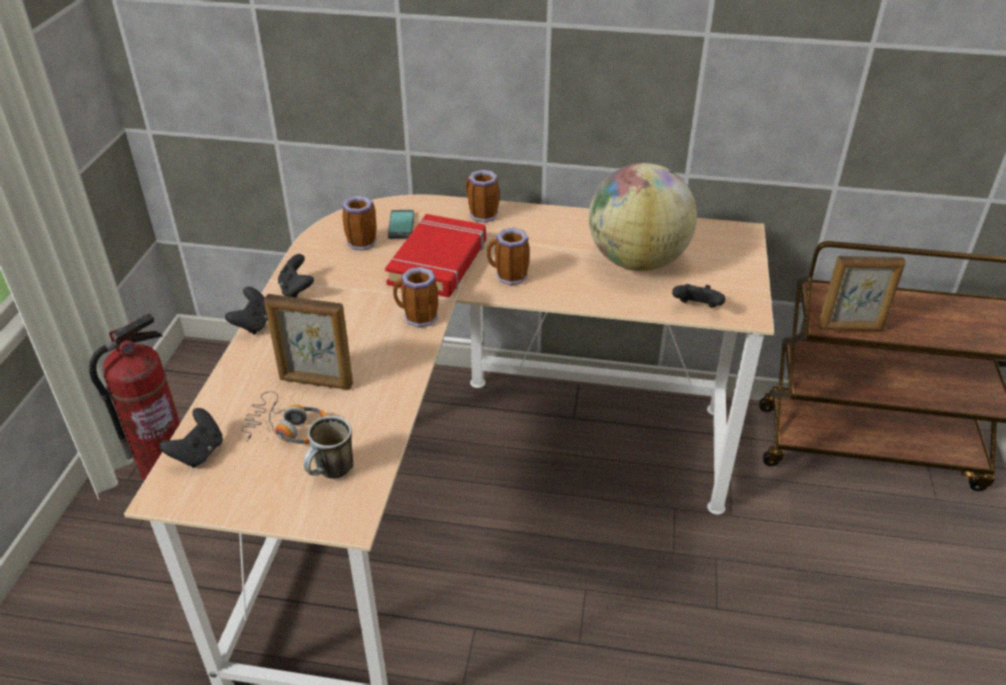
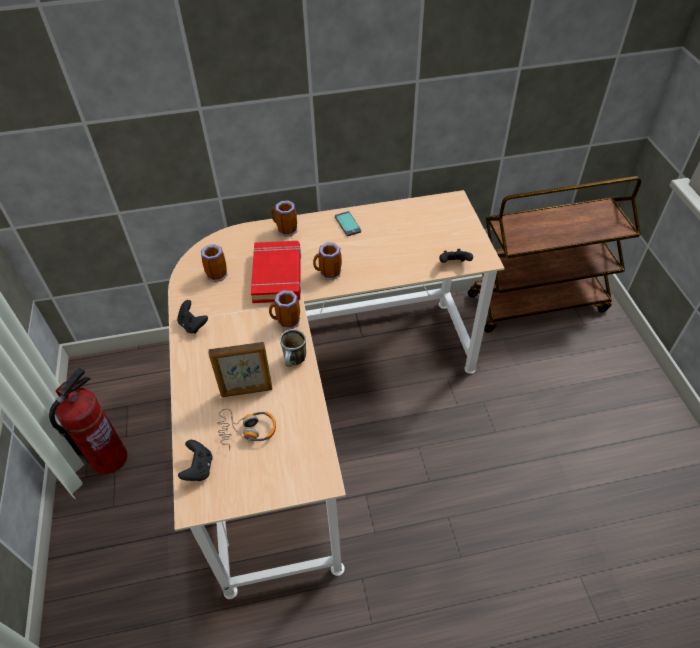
camera: 20 degrees left, 10 degrees up
black game controller [225,287,268,335] -> none
mug [303,416,353,479] -> mug moved to [280,329,306,367]
phone [388,210,415,239] -> phone moved to [335,211,361,236]
globe [589,163,697,271] -> none
picture frame [818,256,906,331] -> none

